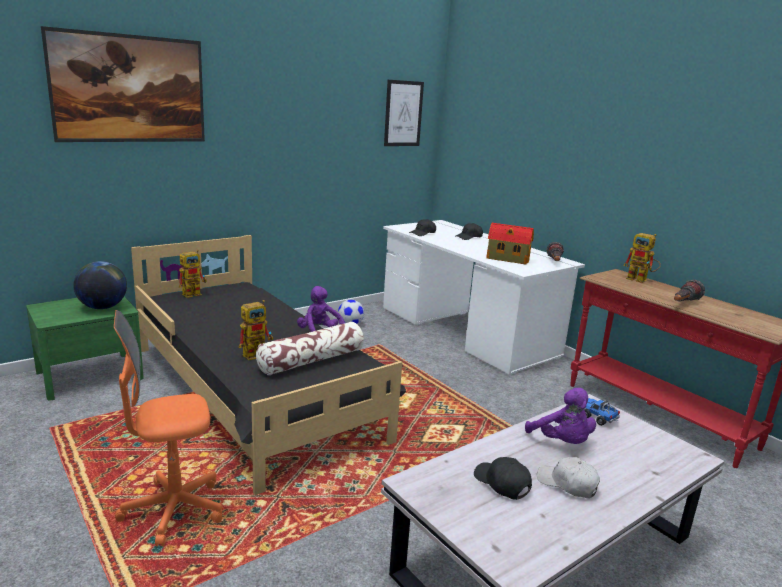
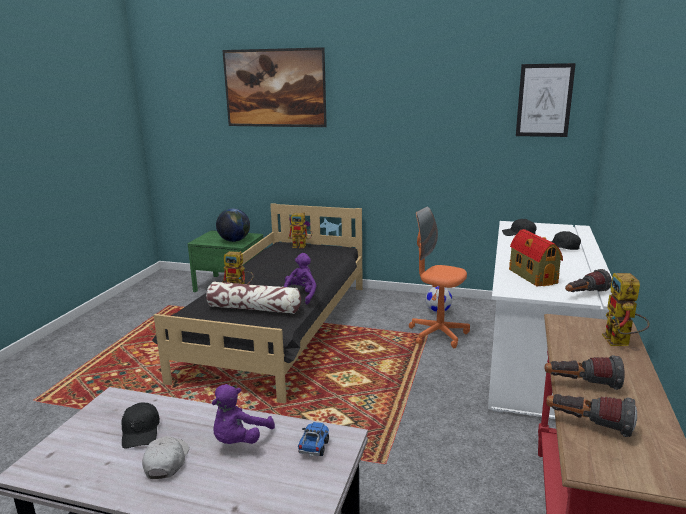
camera: 55 degrees right, 0 degrees up
orange office chair [114,310,222,546] -> orange office chair moved to [409,207,470,348]
black cap [474,457,532,500] -> black cap turned 150 degrees clockwise [121,403,160,449]
none -> flashlight [546,394,637,437]

